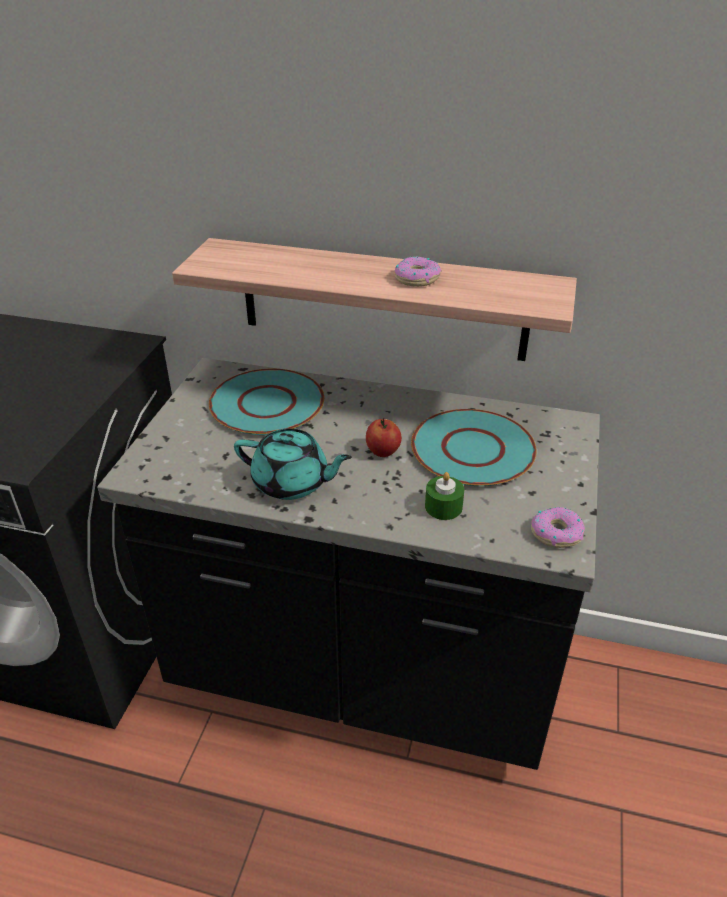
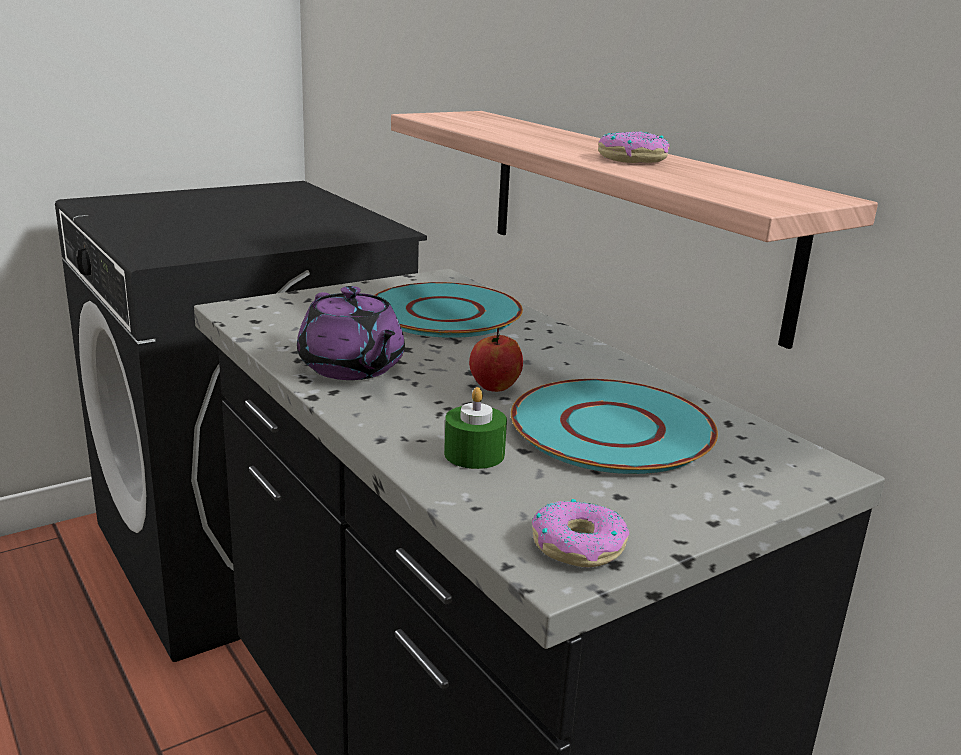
camera: 40 degrees right, 15 degrees down
turquoise teapot [234,428,352,500] -> purple teapot [297,286,405,380]

